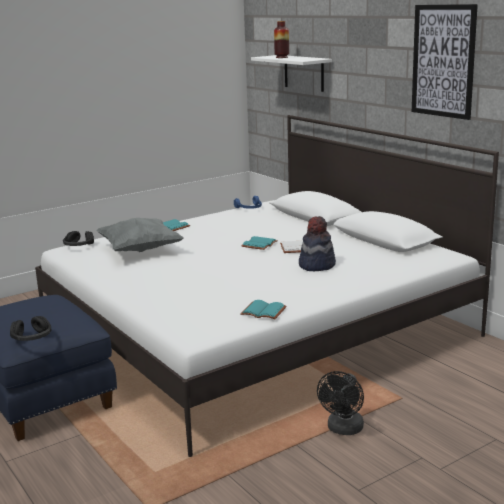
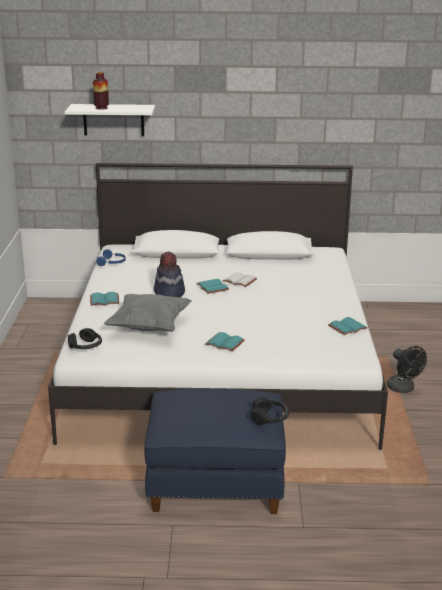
camera: 55 degrees left, 5 degrees up
hat [299,216,336,271] -> hat moved to [154,252,185,298]
picture [412,4,478,120] -> none
none -> turquoise book [205,332,245,351]

